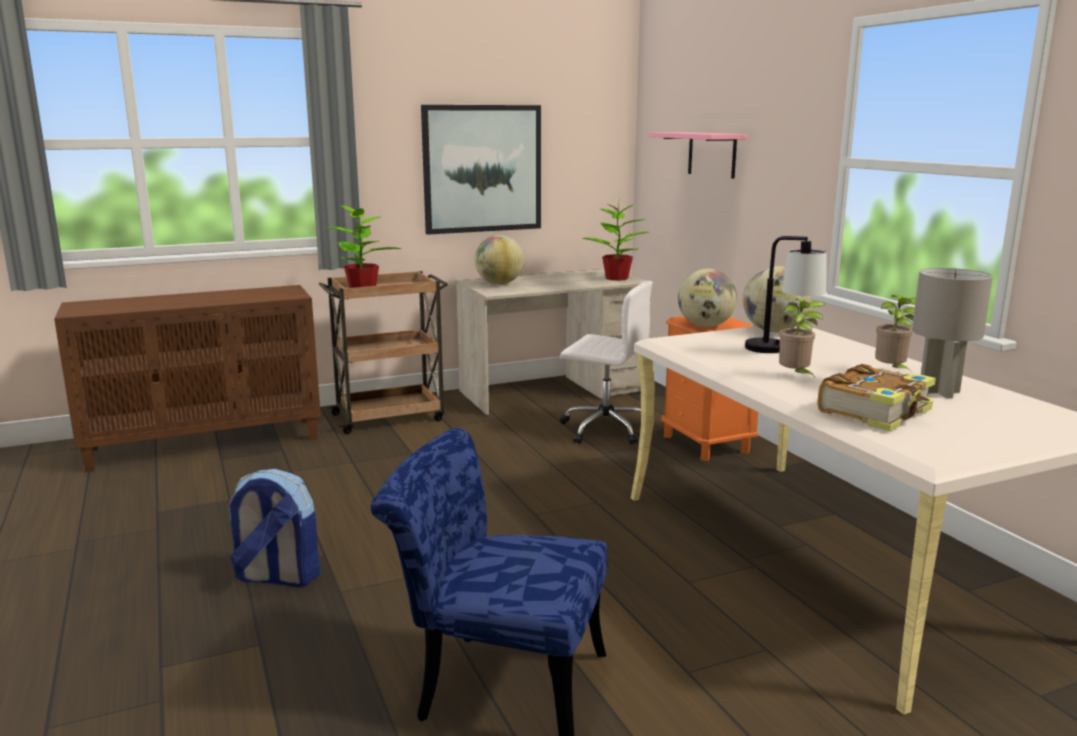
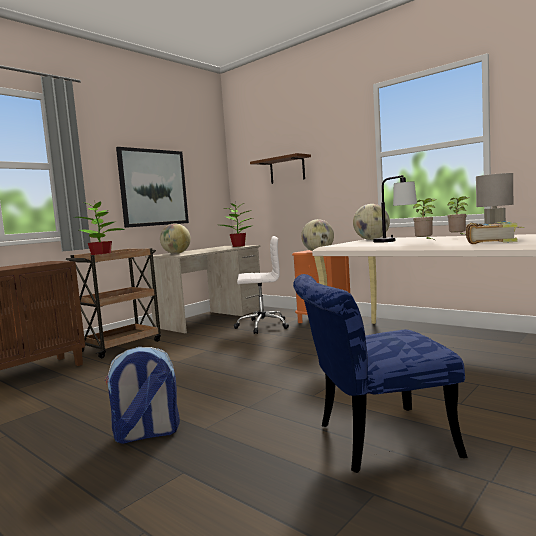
camera: 25 degrees left, 10 degrees down
pink shelf [649,132,747,179] -> brown shelf [250,153,311,184]

